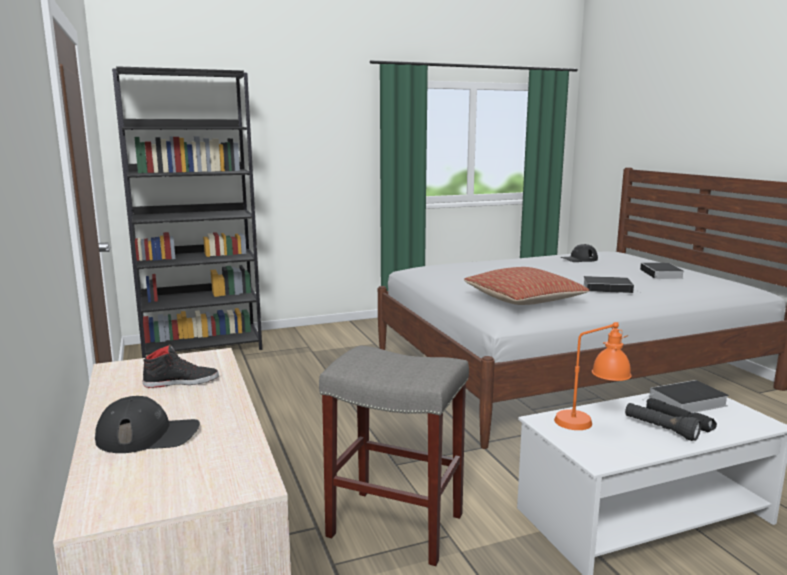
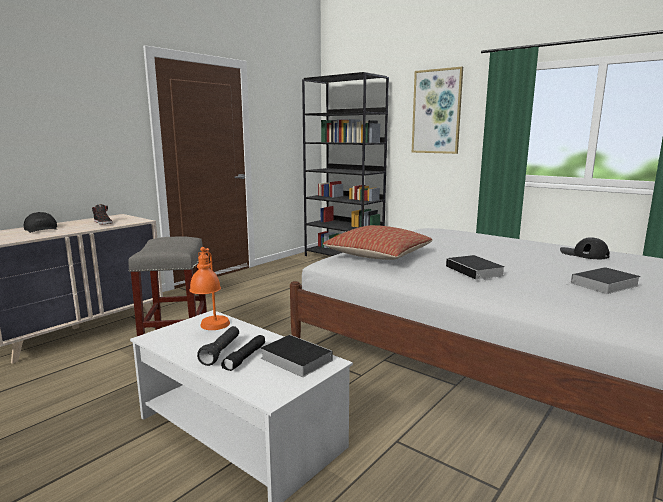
camera: 60 degrees right, 0 degrees up
none -> picture [412,67,463,154]

